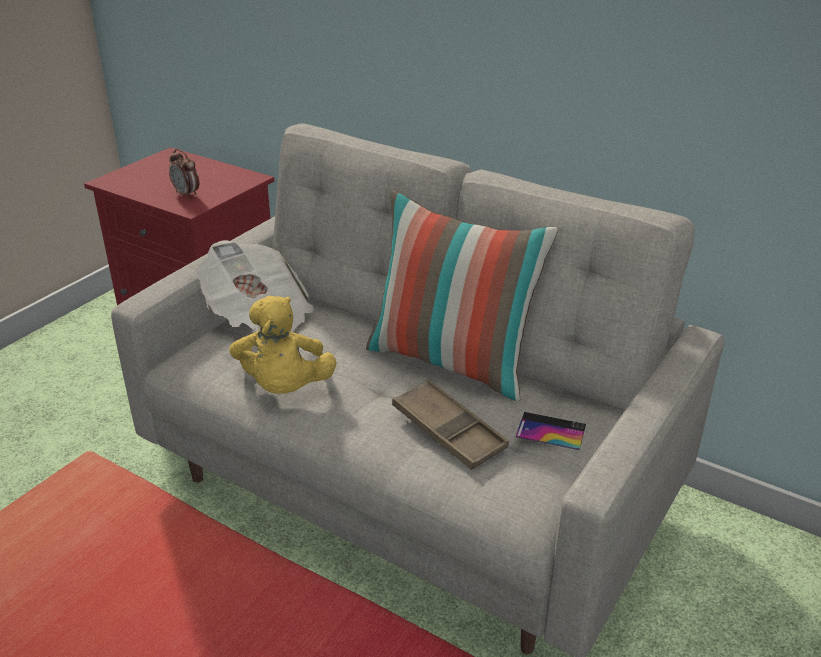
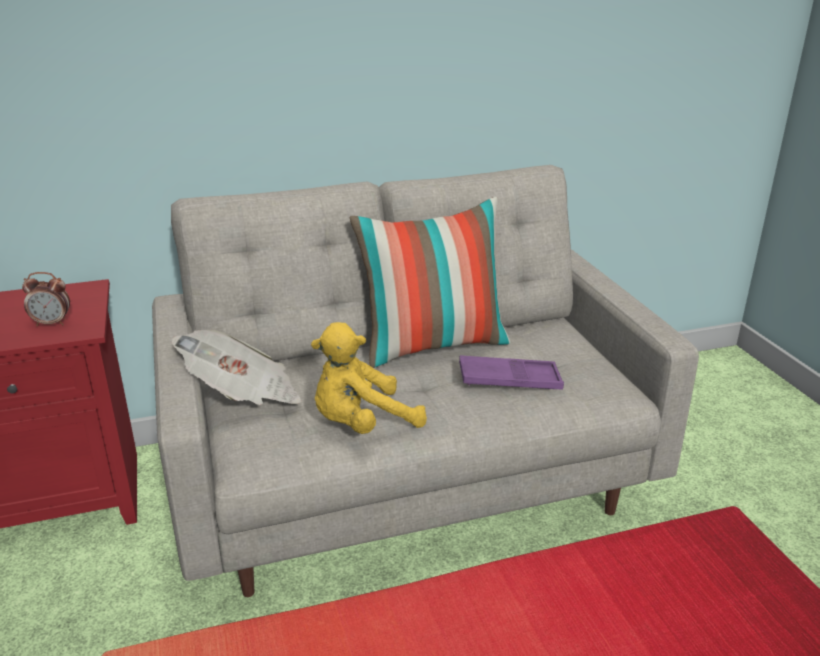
camera: 50 degrees left, 5 degrees down
yellow plush toy [229,296,337,394] -> yellow plush toy turned 120 degrees clockwise [311,322,427,434]
brown tray [392,380,509,470] -> purple tray [459,355,564,390]
phone [516,412,586,450] -> none

